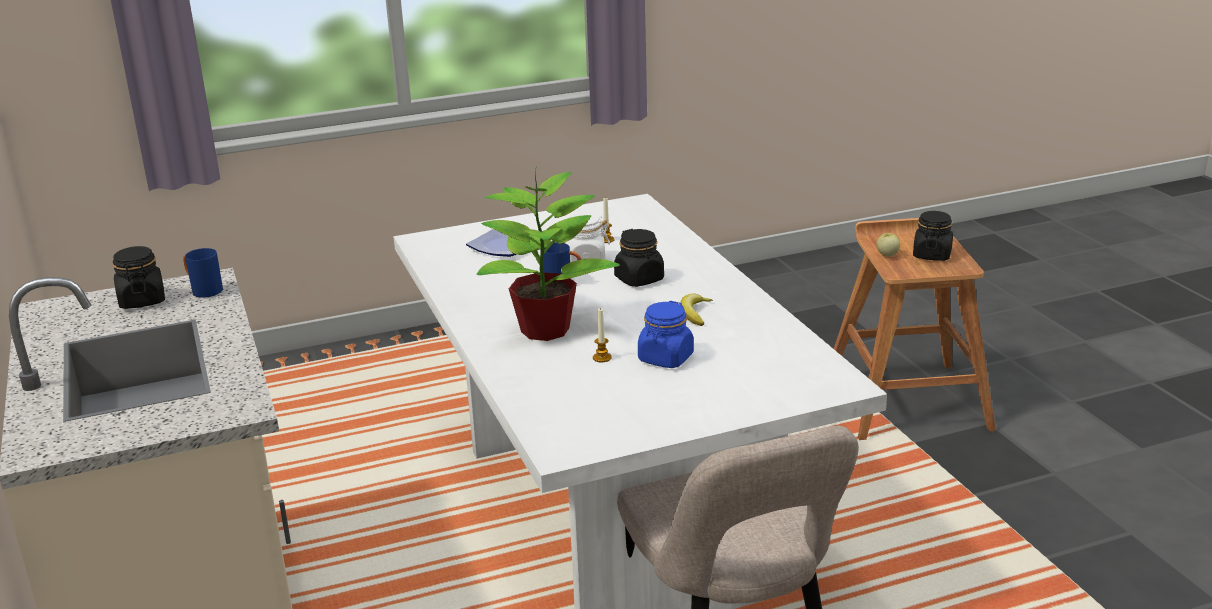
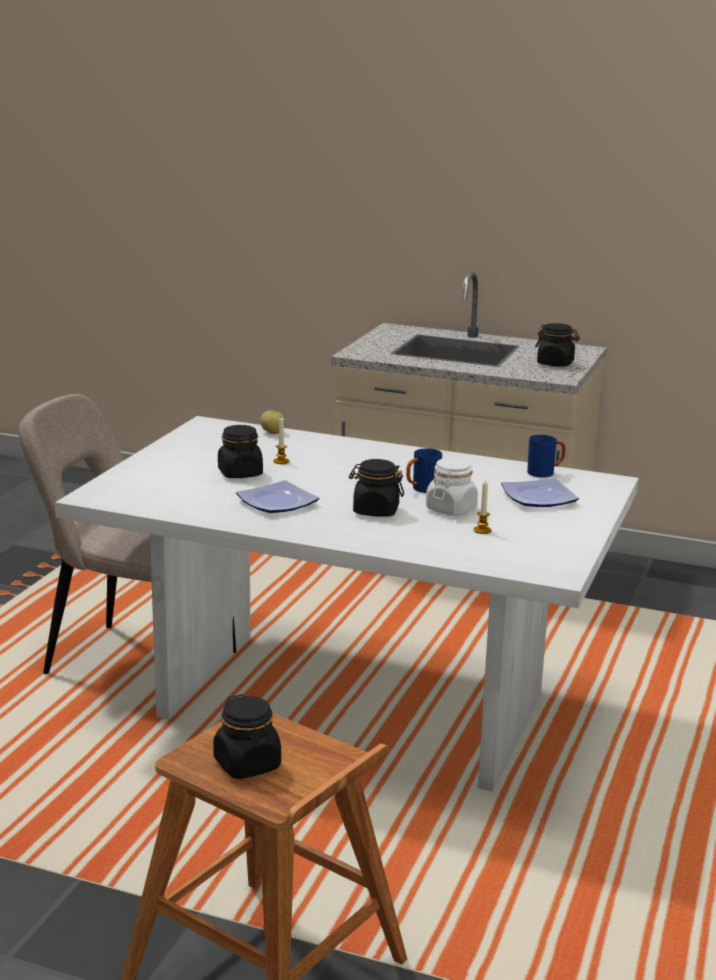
camera: 130 degrees right, 5 degrees down
blue mug [183,248,223,298] -> blue mug moved to [527,435,566,478]
potted plant [477,166,620,341] -> none
blue jar [638,301,694,368] -> black jar [218,425,263,478]
banana [680,293,713,326] -> plate [236,480,319,513]
apple [876,233,900,257] -> apple moved to [260,410,285,434]

